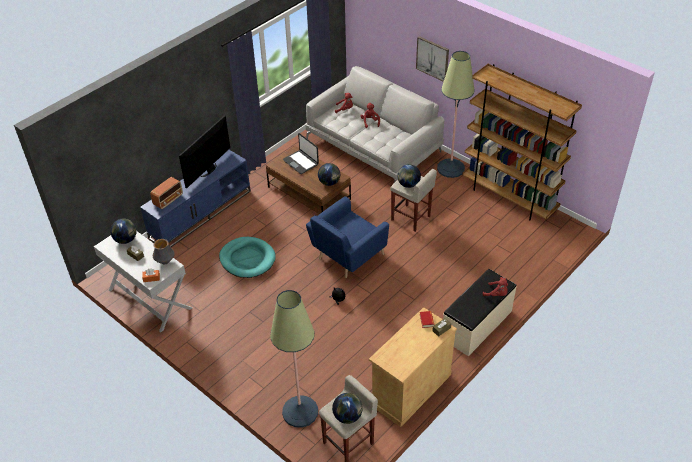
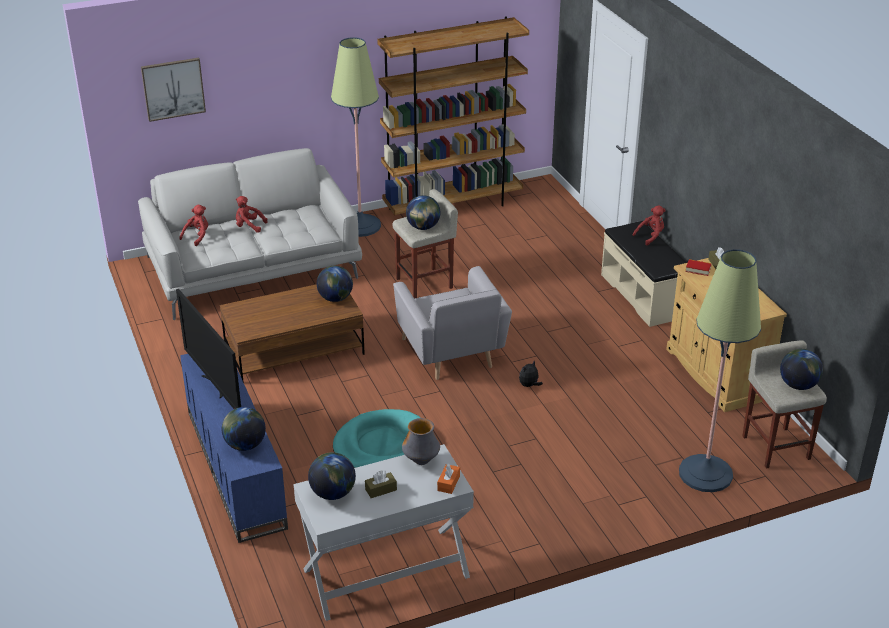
camera: 65 degrees left, 10 degrees down
radio [150,177,183,209] -> globe [222,407,266,451]
laptop [283,133,319,174] -> none
blue armchair [306,196,389,278] -> grey armchair [393,266,512,380]
picture [416,36,449,82] -> picture moved to [141,58,206,122]

